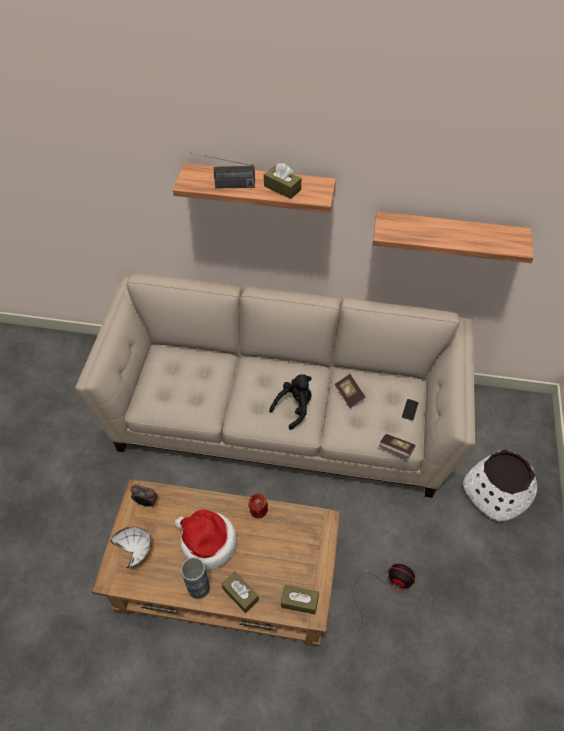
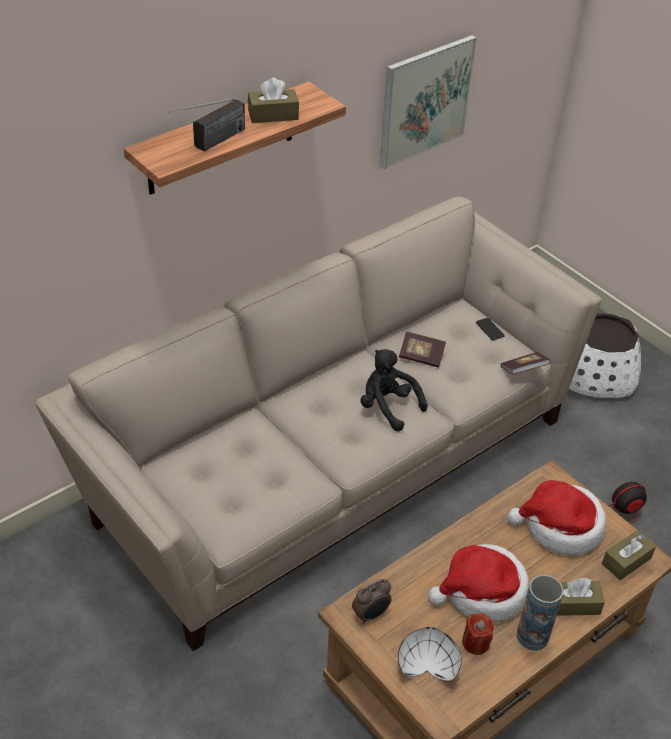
camera: 50 degrees left, 10 degrees down
red candle [248,493,268,519] -> red candle moved to [462,613,494,655]
black plush toy [269,374,312,430] -> black plush toy turned 45 degrees counterclockwise [360,349,428,432]
shelf [373,212,534,263] -> picture [379,35,477,169]
none -> hat [507,480,606,555]

